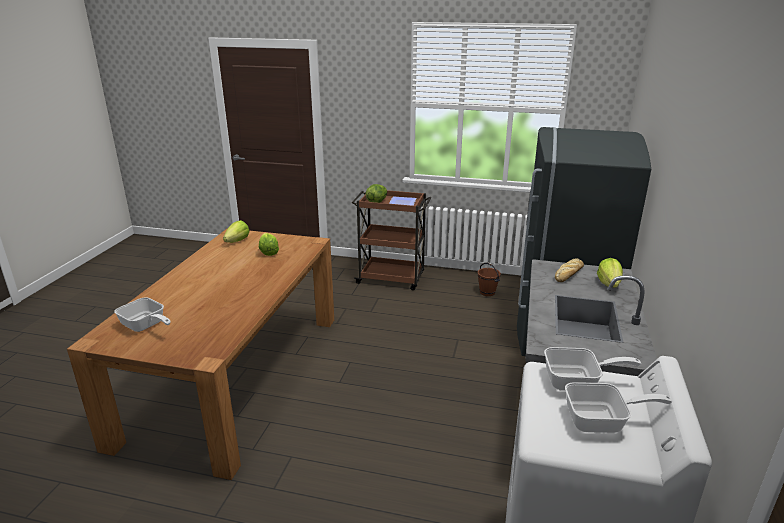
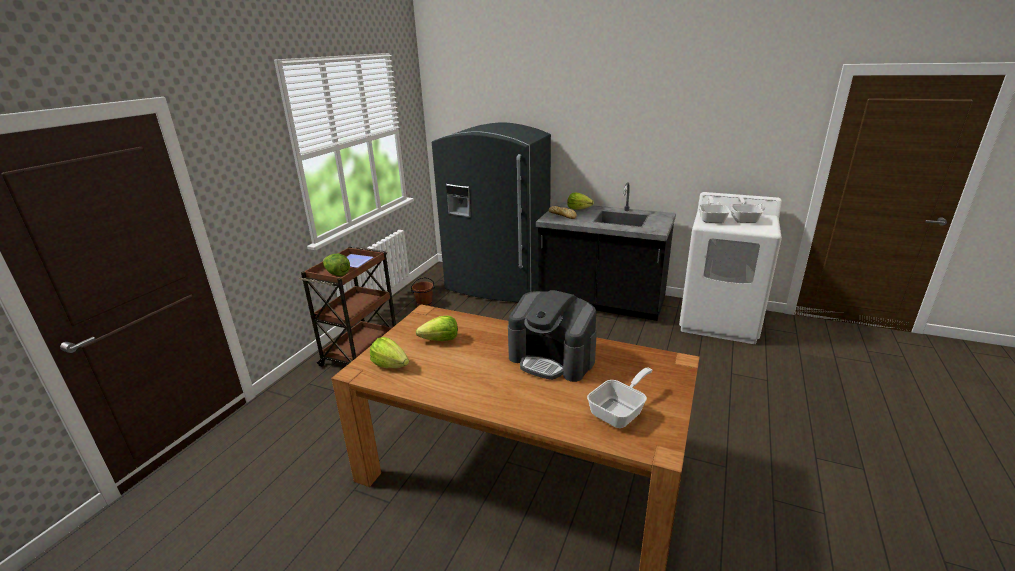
camera: 80 degrees left, 0 degrees up
none -> coffee machine [508,290,597,382]

